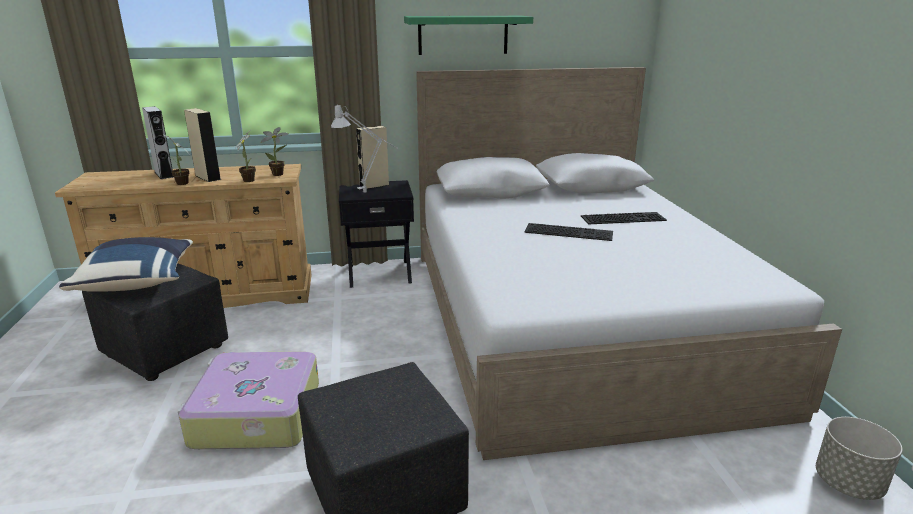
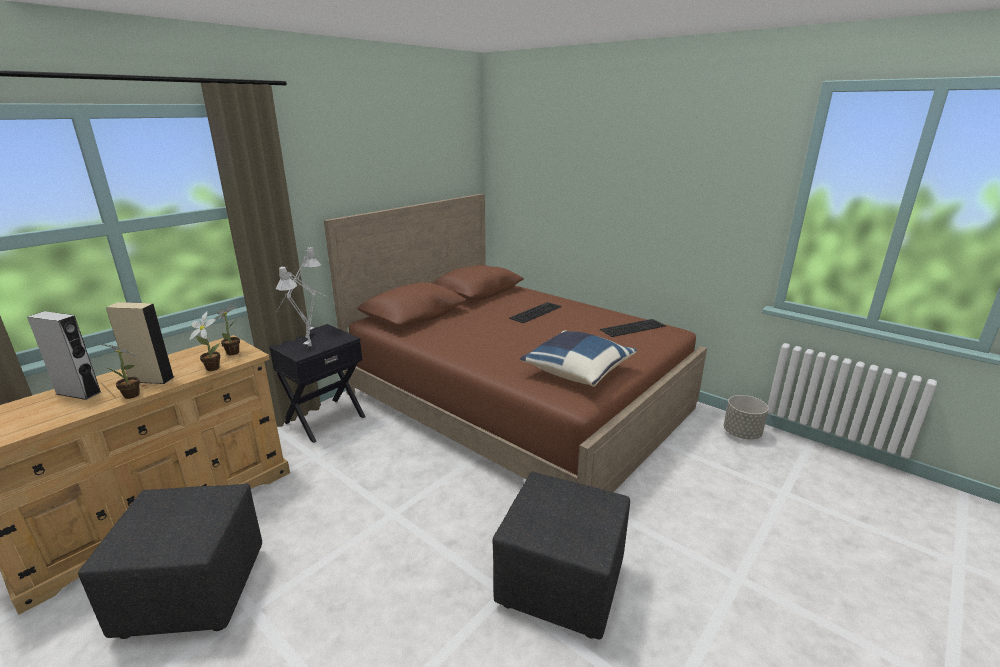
camera: 40 degrees left, 0 degrees up
blue pillow [59,237,193,292] -> blue pillow moved to [520,331,637,387]
suitcase [178,351,319,449] -> none
beige speaker [356,125,389,189] -> grey table lamp [275,247,321,335]
green shelf [404,16,533,55] -> none
white bed [416,67,842,460] -> brown bed [324,194,707,492]
keyboard [525,223,613,241] -> keyboard moved to [600,319,666,337]

